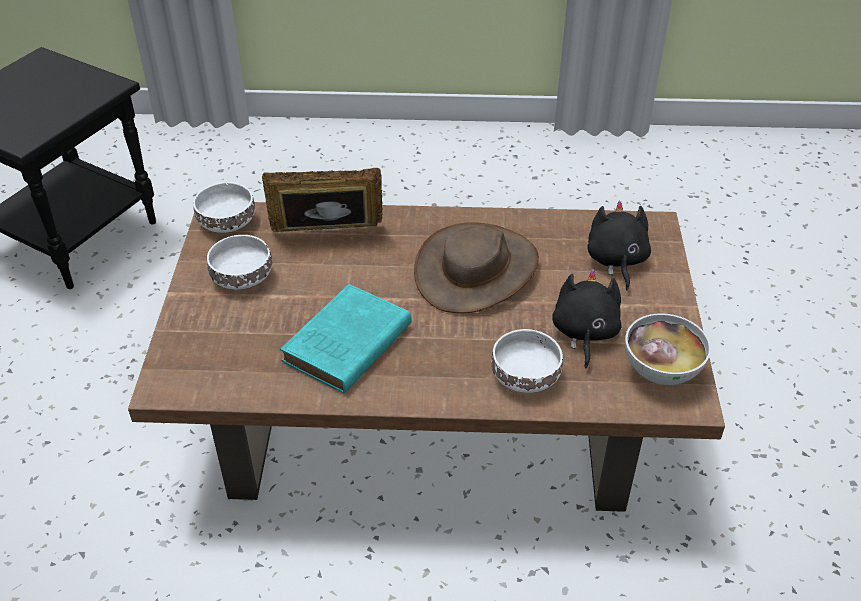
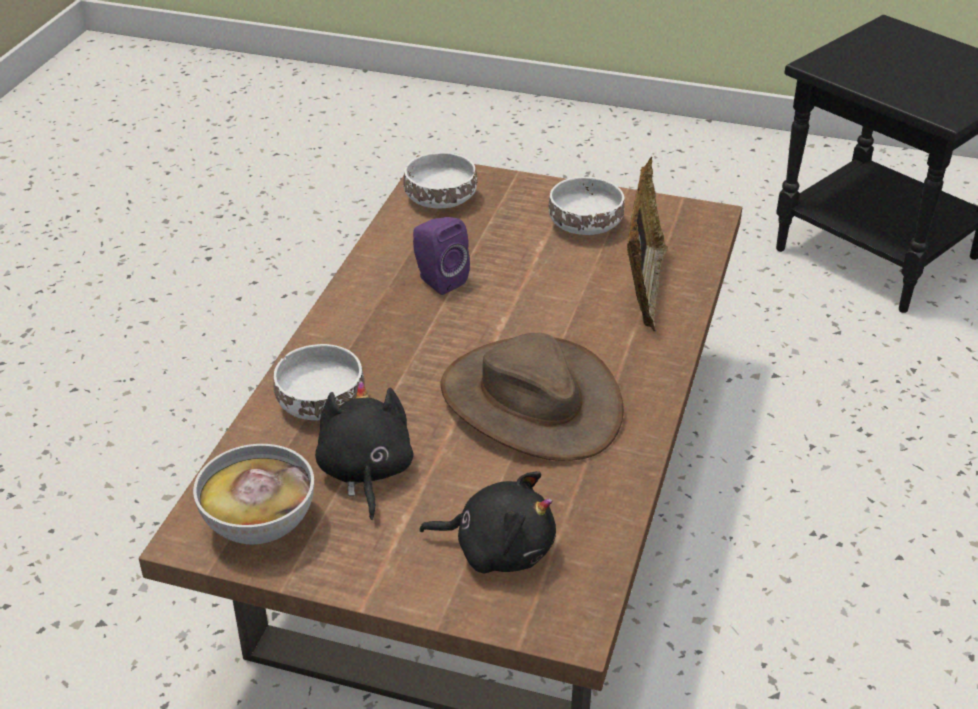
camera: 105 degrees right, 5 degrees down
white bowl [193,182,255,233] -> white bowl moved to [404,152,477,209]
turquoise book [280,284,412,394] -> purple speaker [413,217,470,295]
black plush toy [552,269,621,368] -> black plush toy turned 120 degrees counterclockwise [315,381,413,520]

